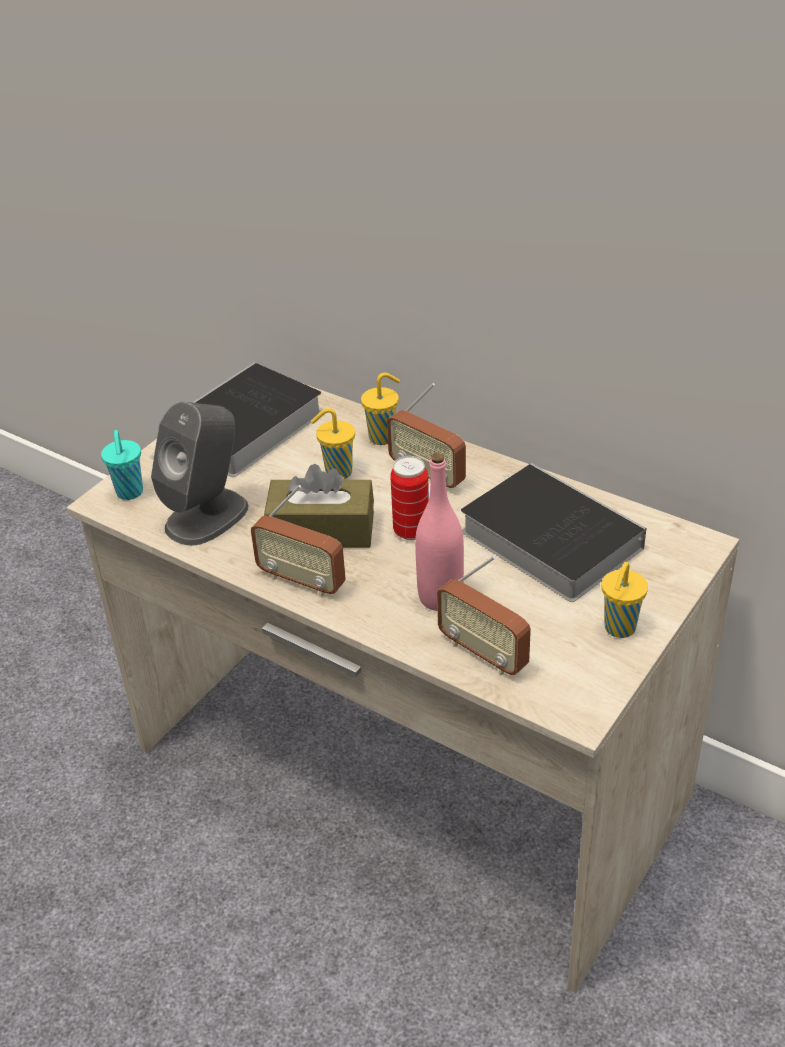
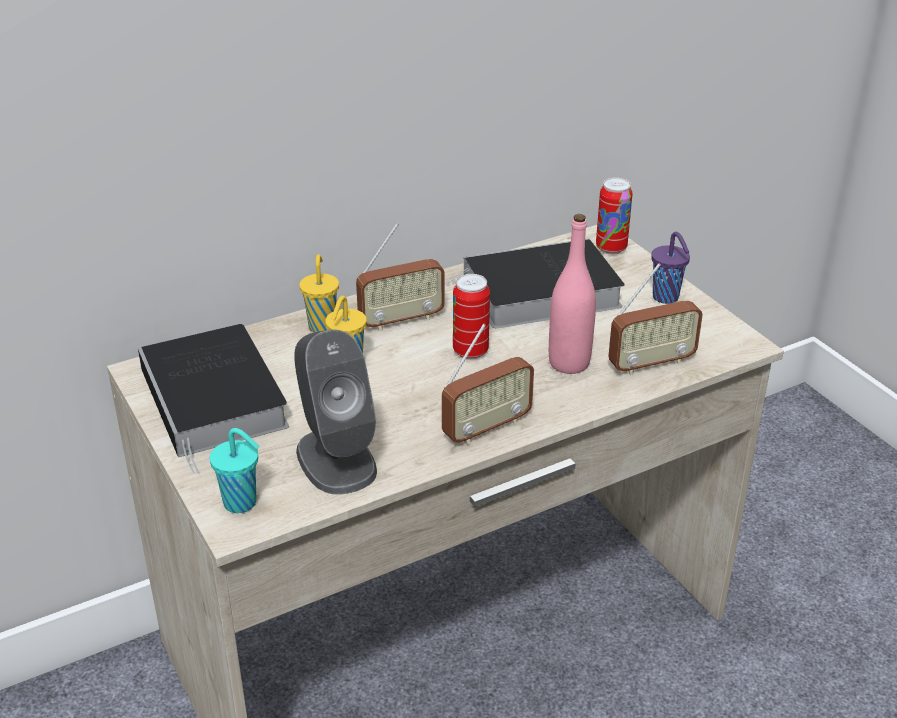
camera: 65 degrees left, 5 degrees down
brown tissue box [264,464,374,548] -> none
yellow cup [602,562,648,638] -> purple cup [651,232,690,304]
none -> can [596,177,633,254]

